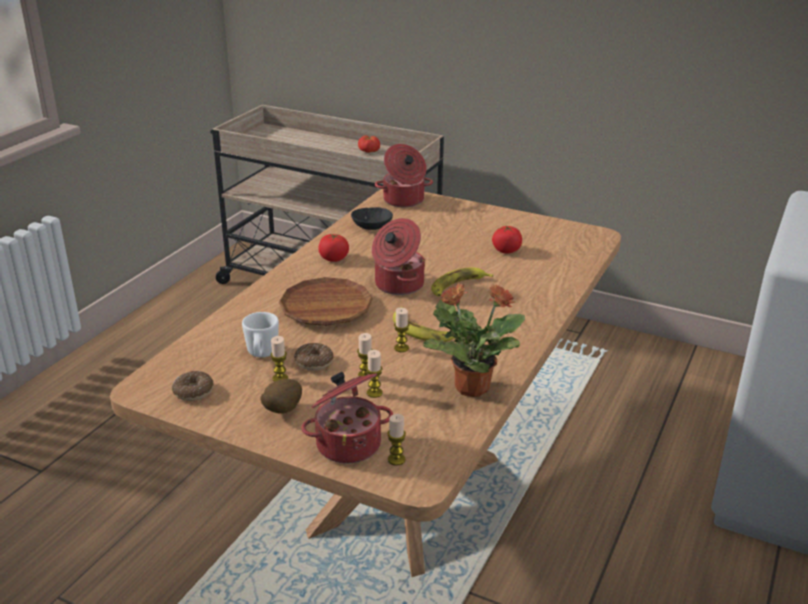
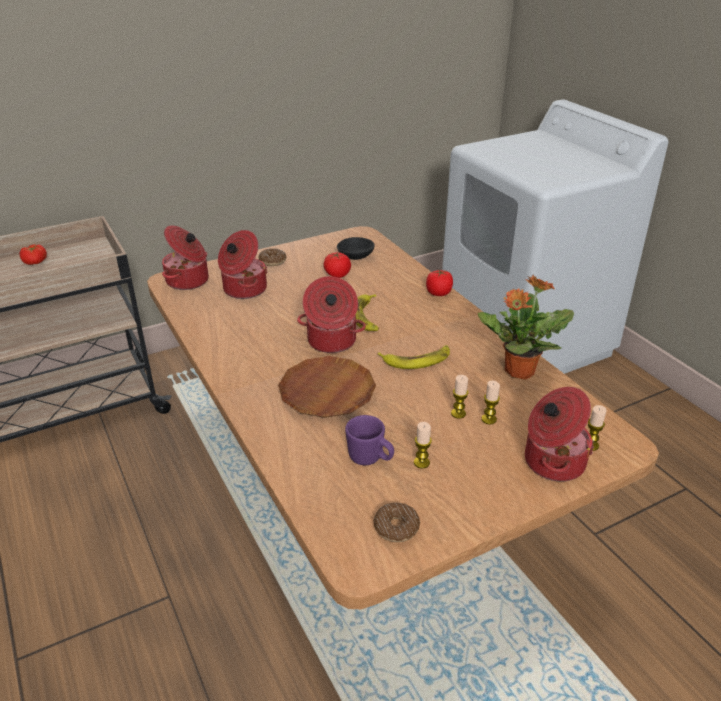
camera: 55 degrees left, 5 degrees up
white mug [242,312,279,357] -> purple mug [345,415,394,465]
potato [261,379,302,414] -> none
donut [294,343,333,370] -> donut moved to [258,248,287,266]
tomato [318,234,349,262] -> tomato moved to [426,270,453,296]
black bowl [351,207,393,230] -> black bowl moved to [337,237,375,260]
candle [394,307,409,352] -> none
none -> cooking pot [218,230,267,299]

